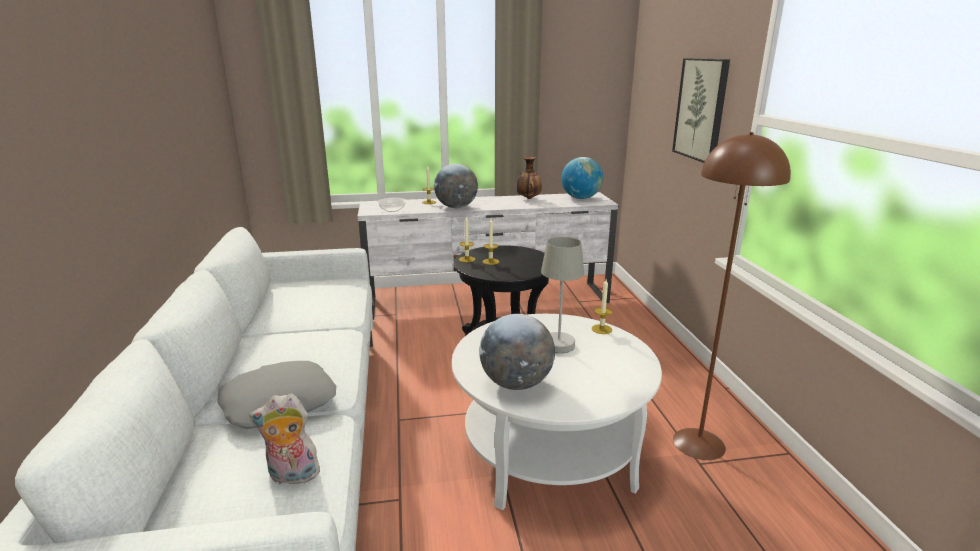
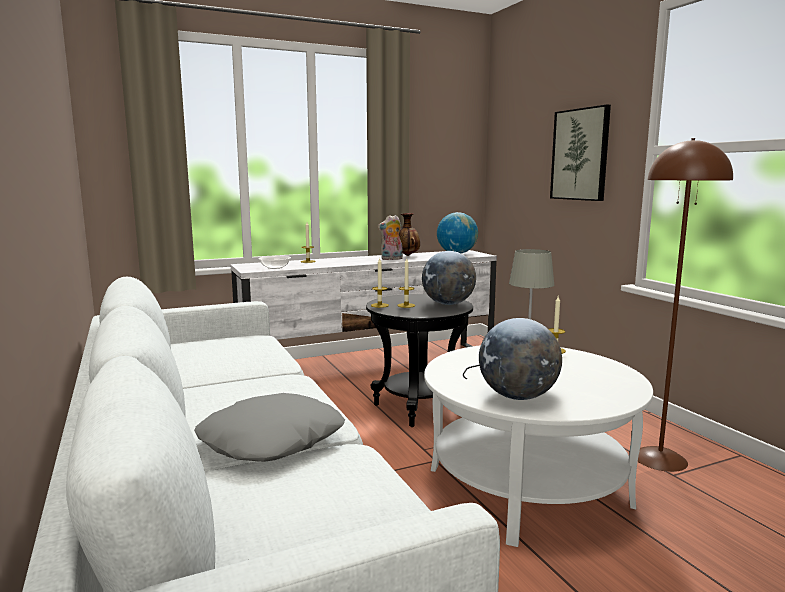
camera: 15 degrees left, 10 degrees down
plush toy [249,393,322,484] -> plush toy moved to [378,215,403,260]
globe [434,164,478,208] -> globe moved to [422,251,476,305]

